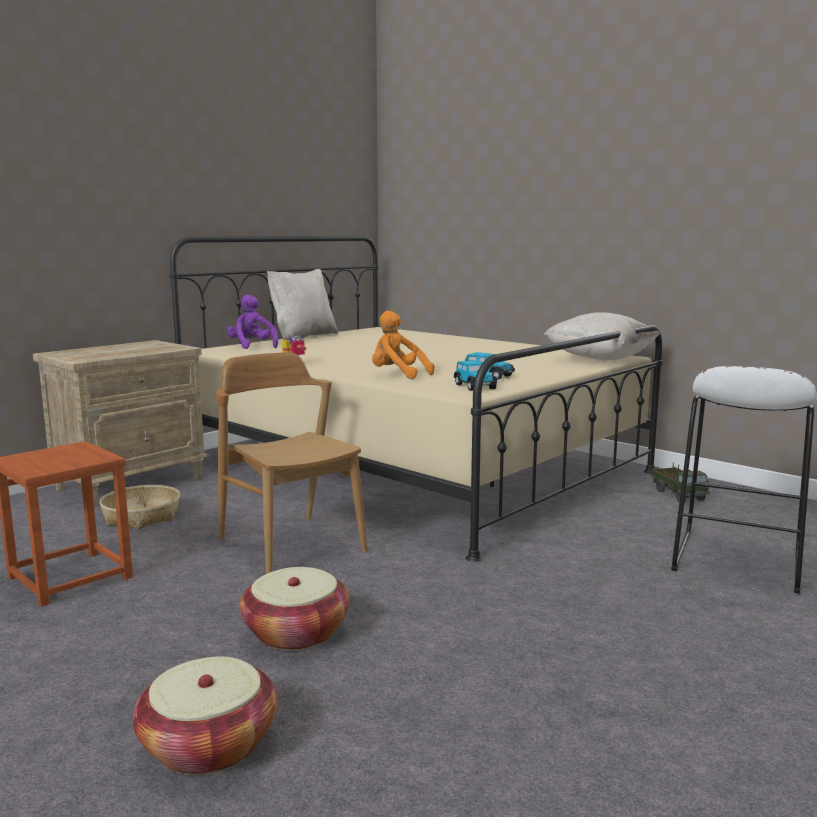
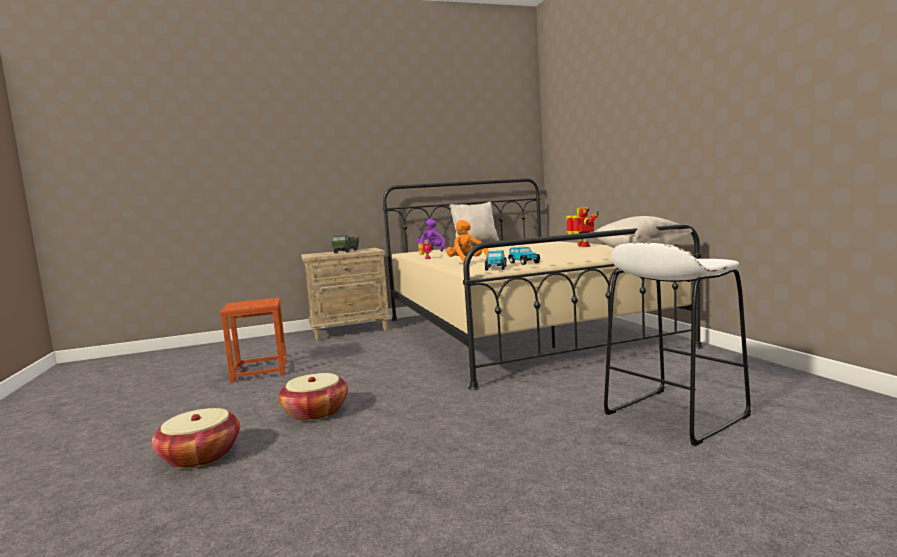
camera: 30 degrees right, 5 degrees down
basket [99,485,180,529] -> none
brown chair [215,352,367,574] -> none
toy truck [651,462,710,502] -> toy truck moved to [331,235,359,253]
none -> toy robot [566,207,600,247]

